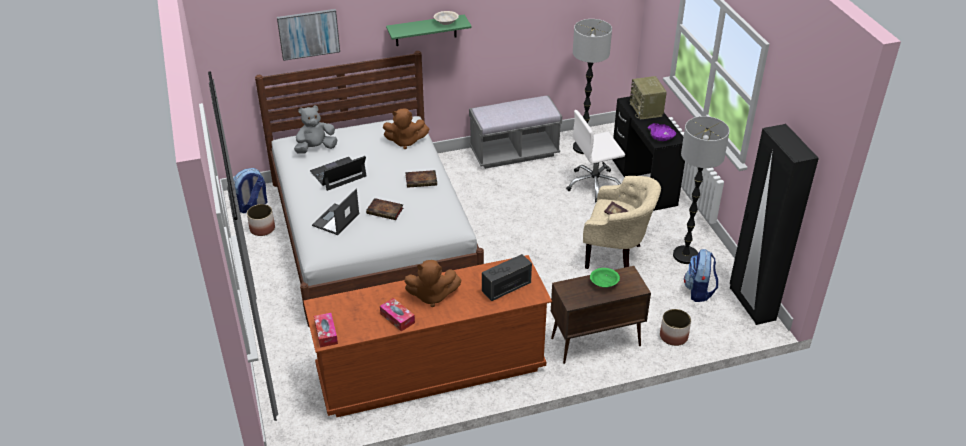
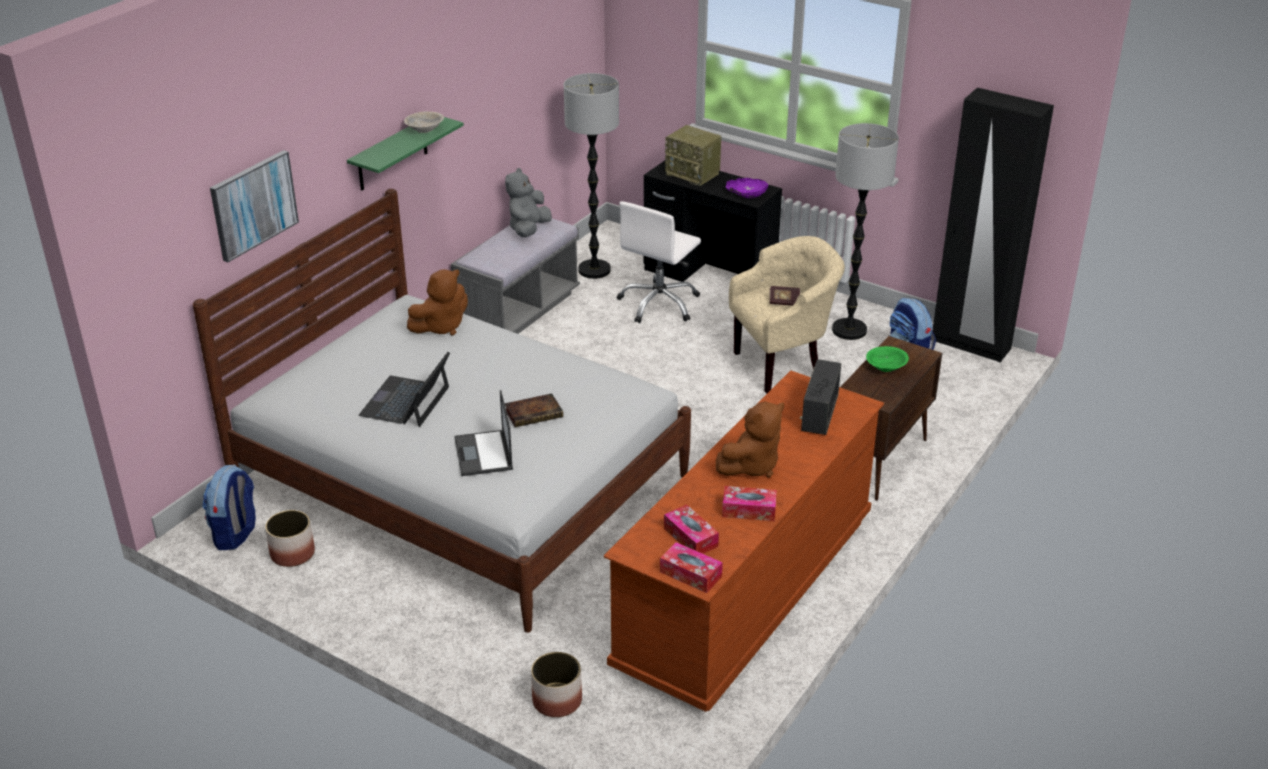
camera: 40 degrees left, 5 degrees down
grey plush toy [294,105,337,154] -> grey plush toy moved to [505,168,552,237]
book [405,170,437,188] -> none
planter [660,309,691,346] -> planter moved to [531,652,582,717]
none -> tissue box [664,504,719,554]

